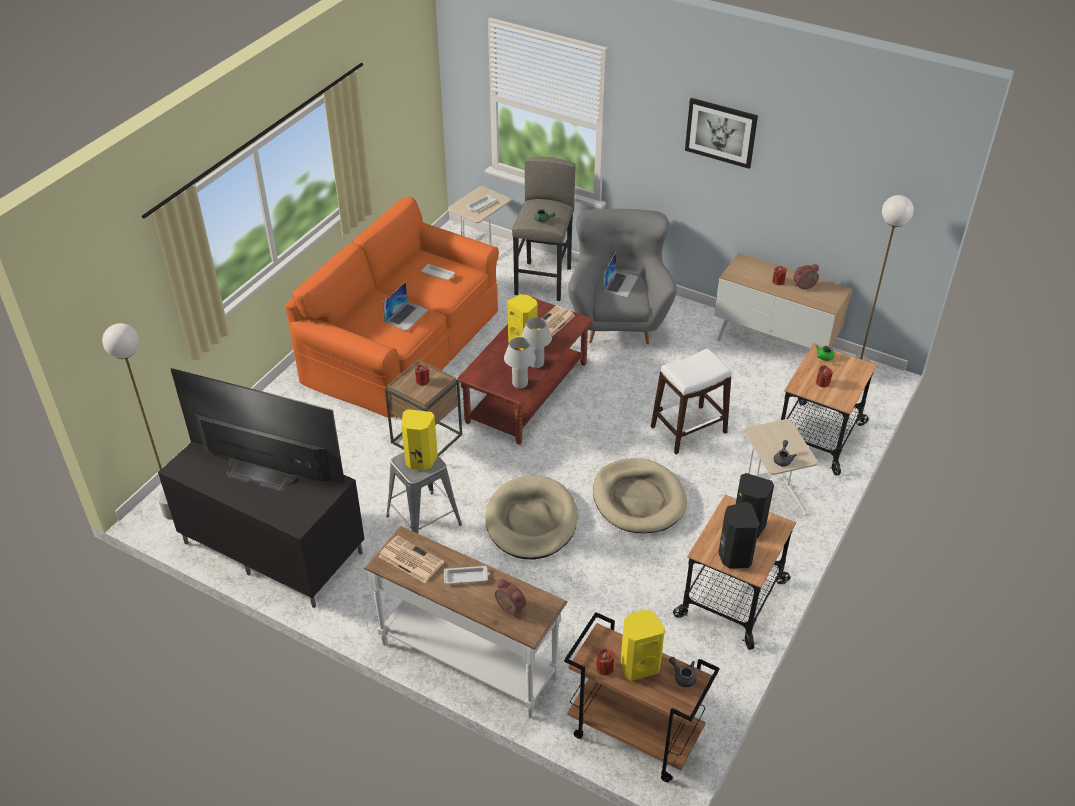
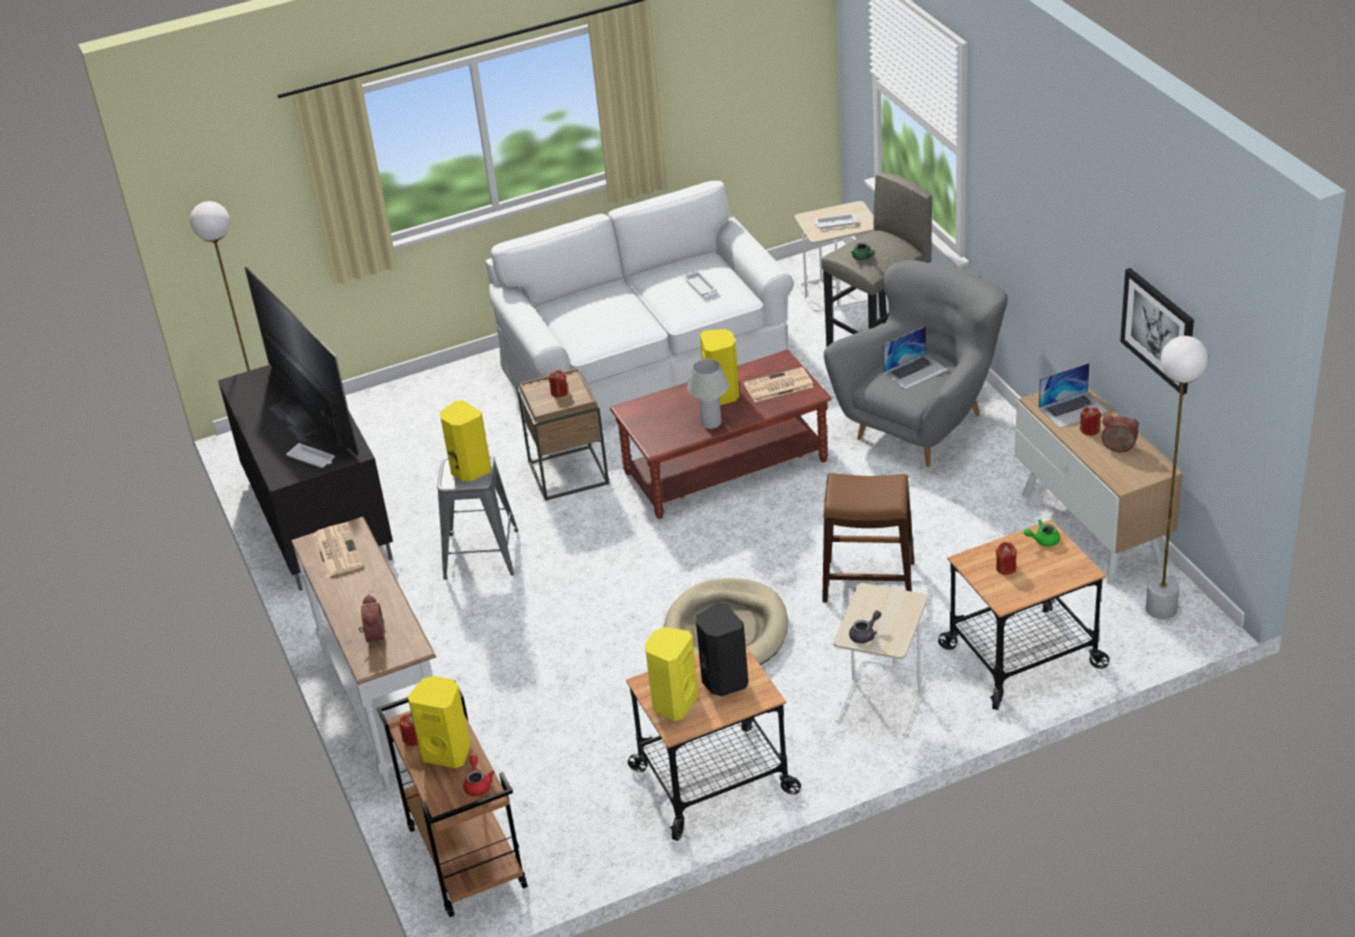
camera: 40 degrees right, 5 degrees down
orange sofa [285,197,499,418] -> white sofa [486,181,793,426]
laptop [382,282,429,331] -> laptop moved to [1039,363,1108,428]
white tray [444,566,490,584] -> white tray moved to [286,443,335,468]
beige dog bed [485,476,578,559] -> none
white table lamp [504,337,536,389] -> none
white stool [651,349,732,454] -> brown stool [822,473,914,603]
grey teapot [669,657,697,687] -> red teapot [463,755,495,796]
picture [685,98,758,169] -> picture moved to [1120,268,1194,395]
black speaker [718,502,760,568] -> yellow speaker [645,627,698,721]

